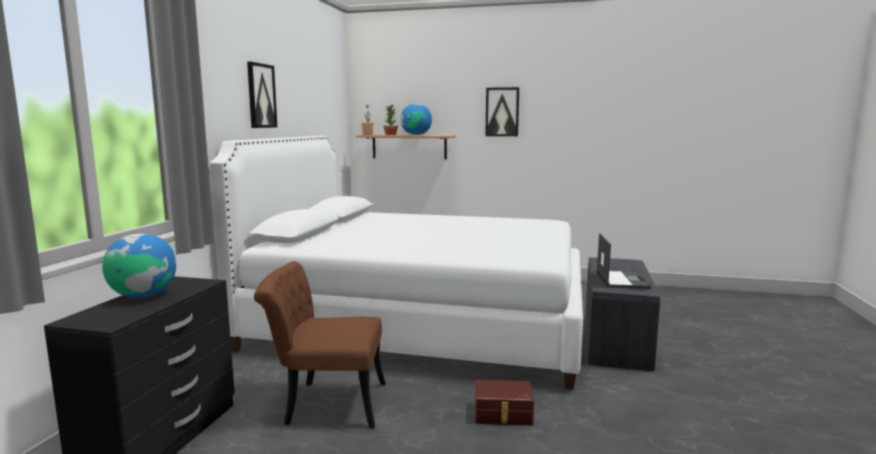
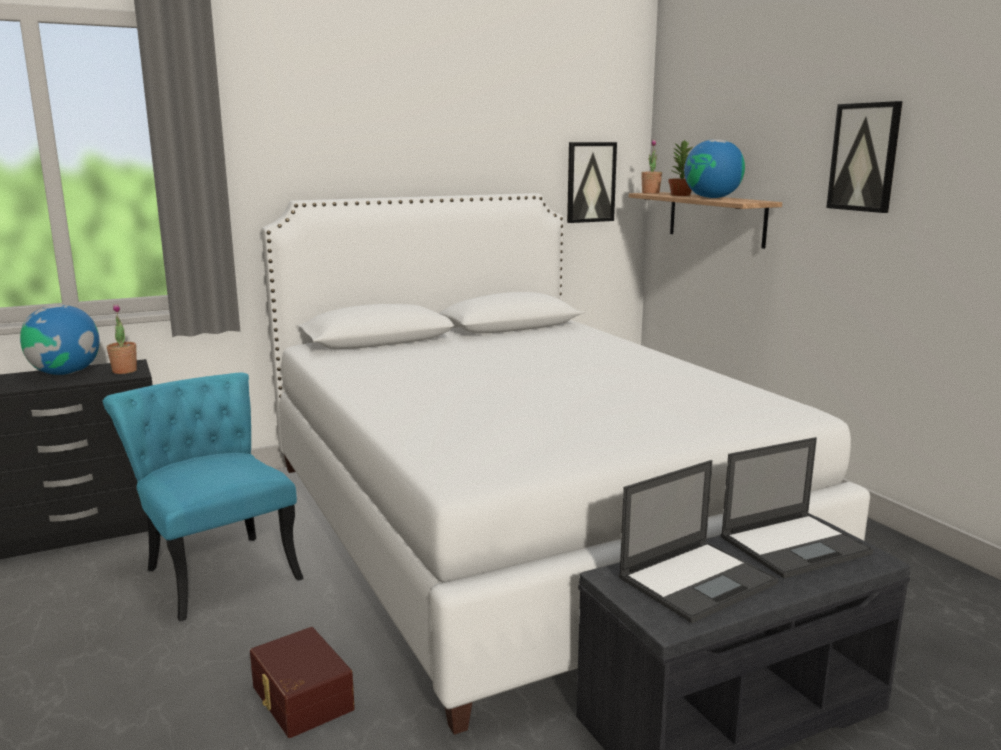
camera: 50 degrees right, 5 degrees up
picture [247,62,277,128] -> picture moved to [567,142,617,223]
brown chair [254,261,386,429] -> turquoise chair [103,373,304,621]
none -> potted plant [107,304,137,374]
none -> laptop [721,437,874,578]

